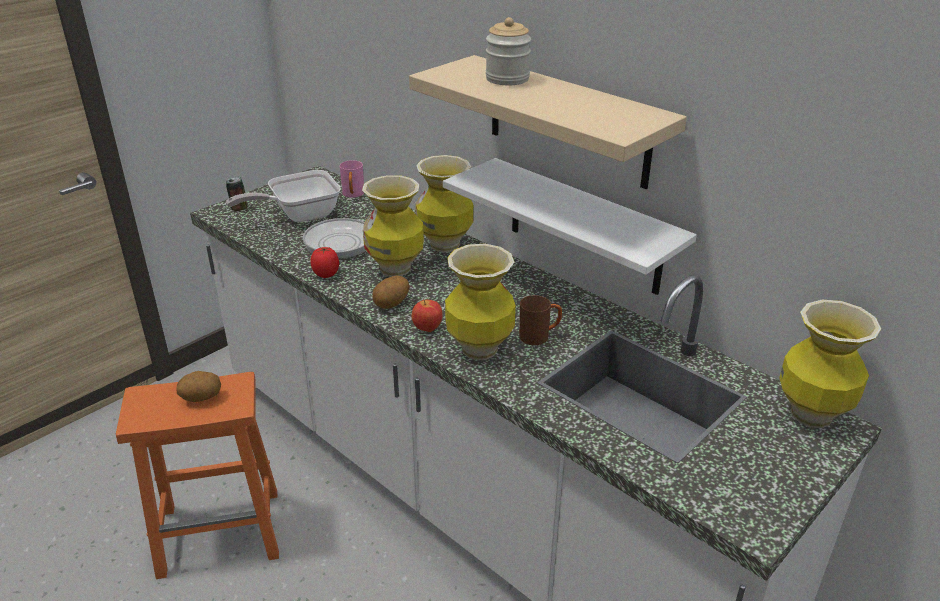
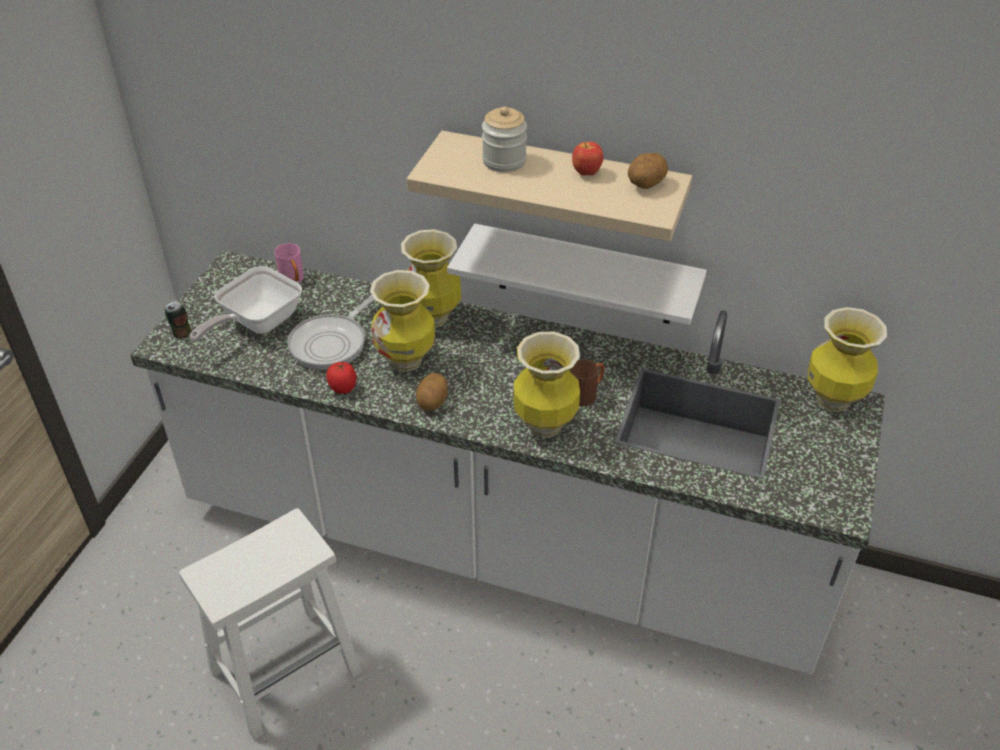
camera: 25 degrees left, 10 degrees up
orange stool [116,372,279,579] -> white stool [179,508,362,740]
potato [176,371,221,402] -> potato moved to [628,153,668,189]
apple [411,300,442,332] -> apple moved to [572,142,603,176]

